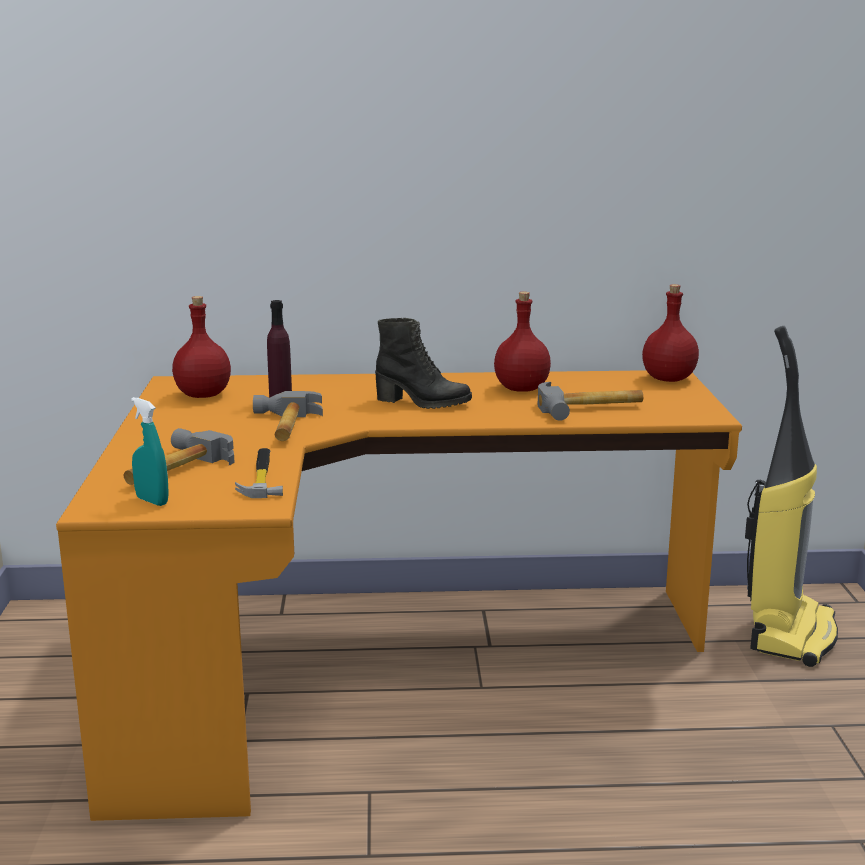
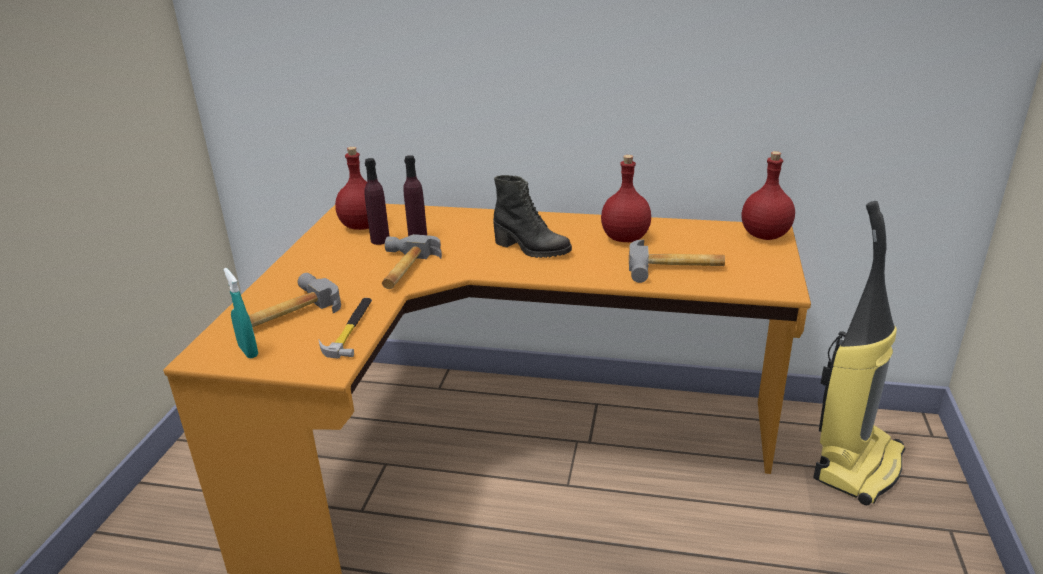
camera: 15 degrees right, 10 degrees up
none -> purple bottle [364,158,389,245]

